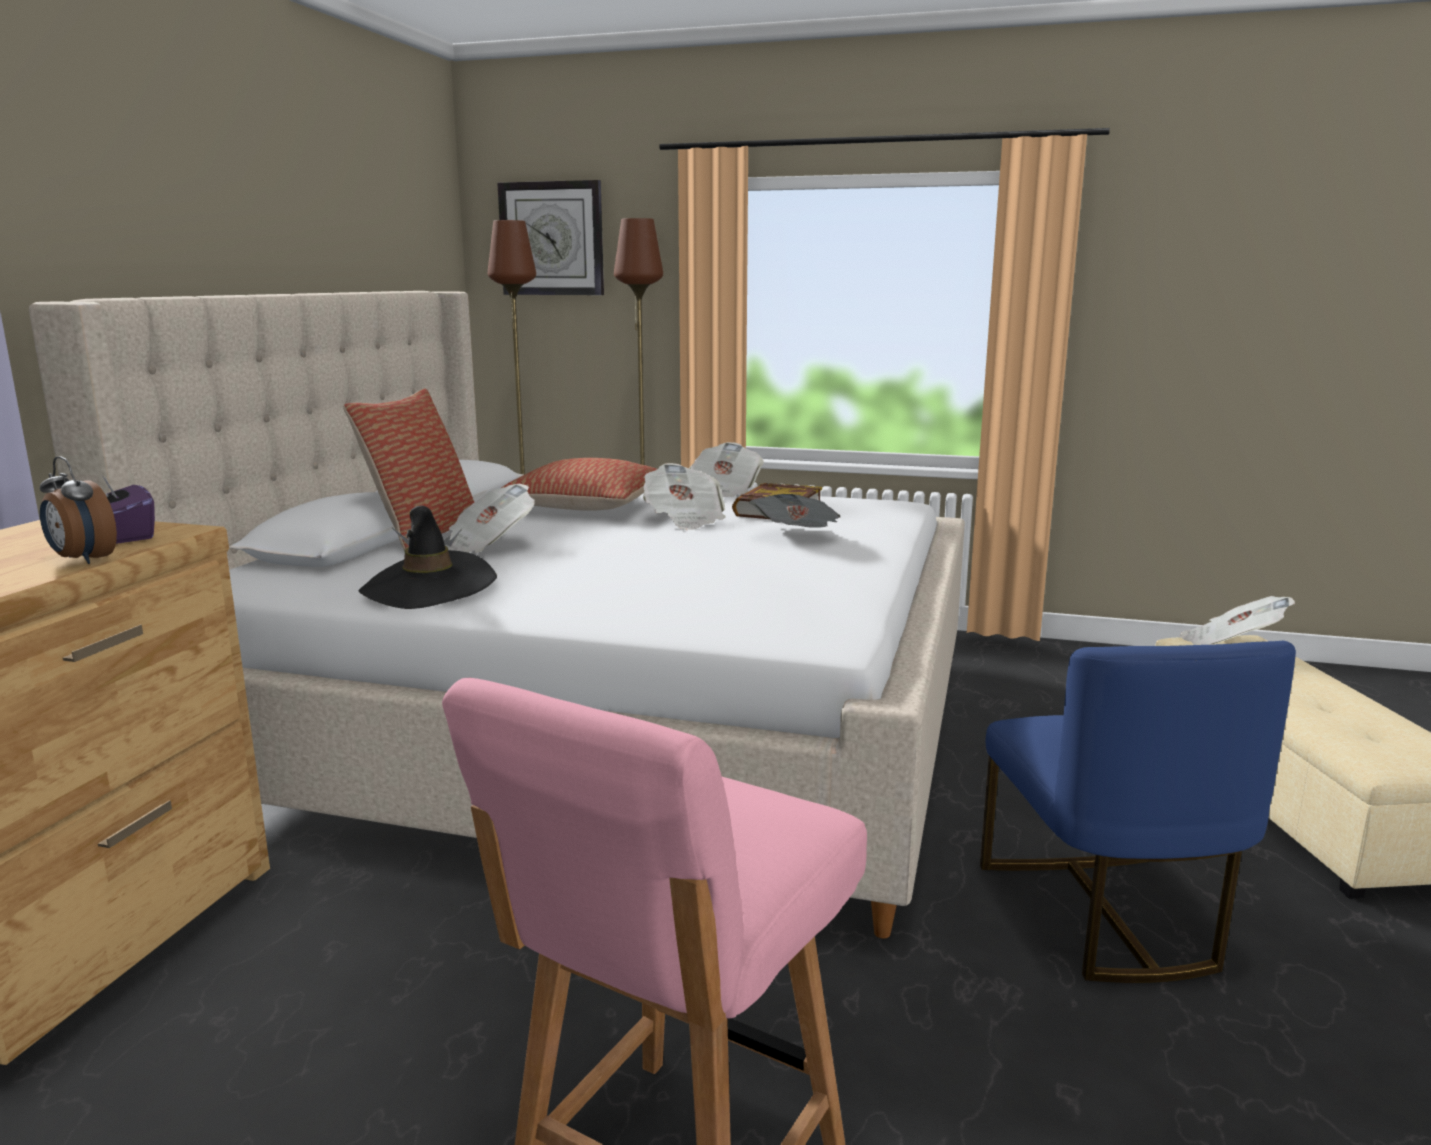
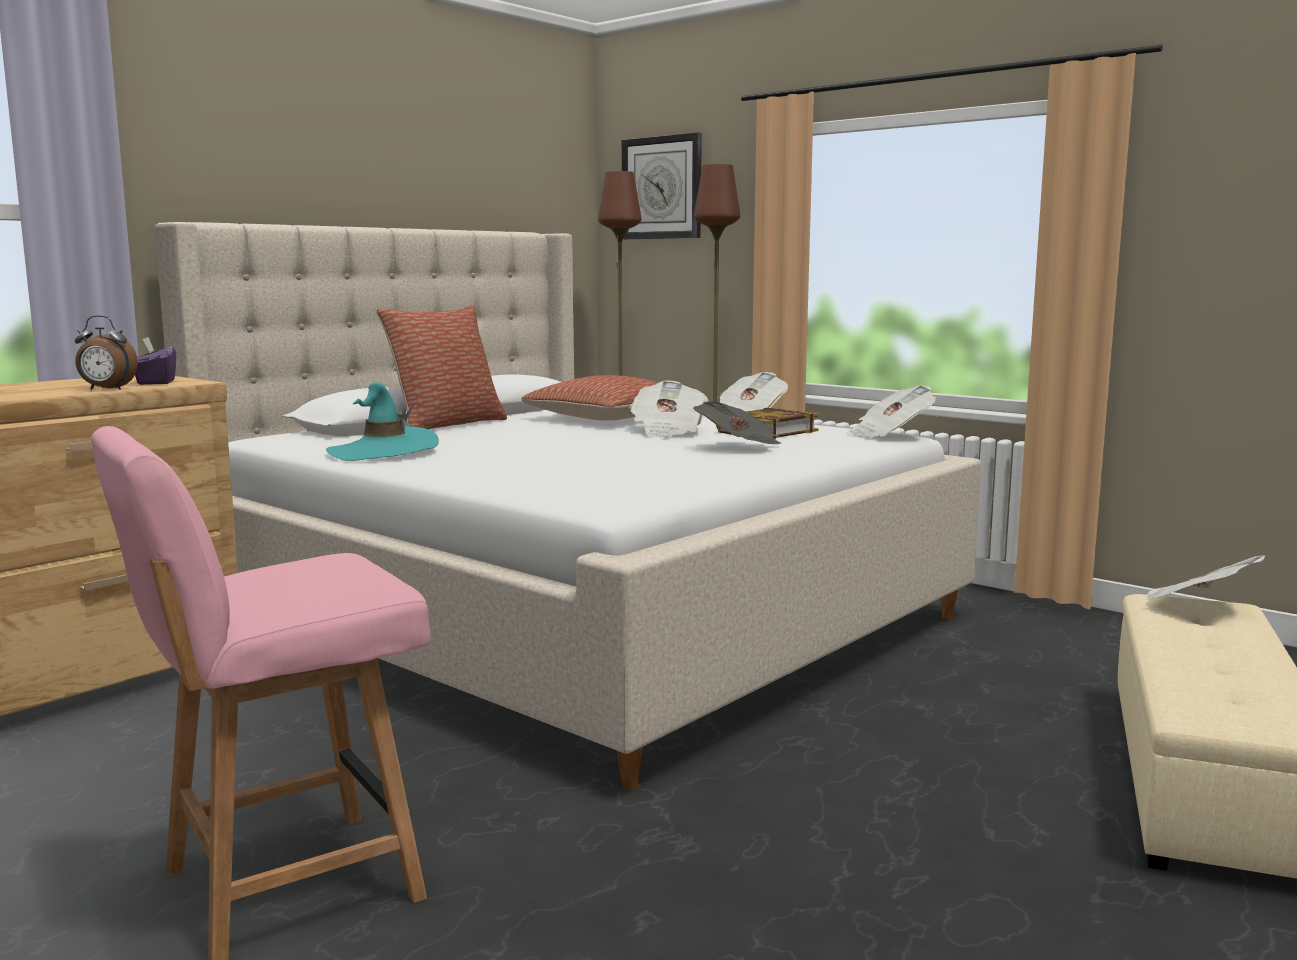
camera: 25 degrees right, 5 degrees down
alarm clock [40,456,117,564] -> alarm clock turned 60 degrees counterclockwise [75,315,138,390]
black hat [359,506,497,609] -> turquoise hat [326,382,439,461]
newspaper [445,484,535,553] -> newspaper moved to [847,385,936,437]
blue chair [980,641,1296,983] -> none

